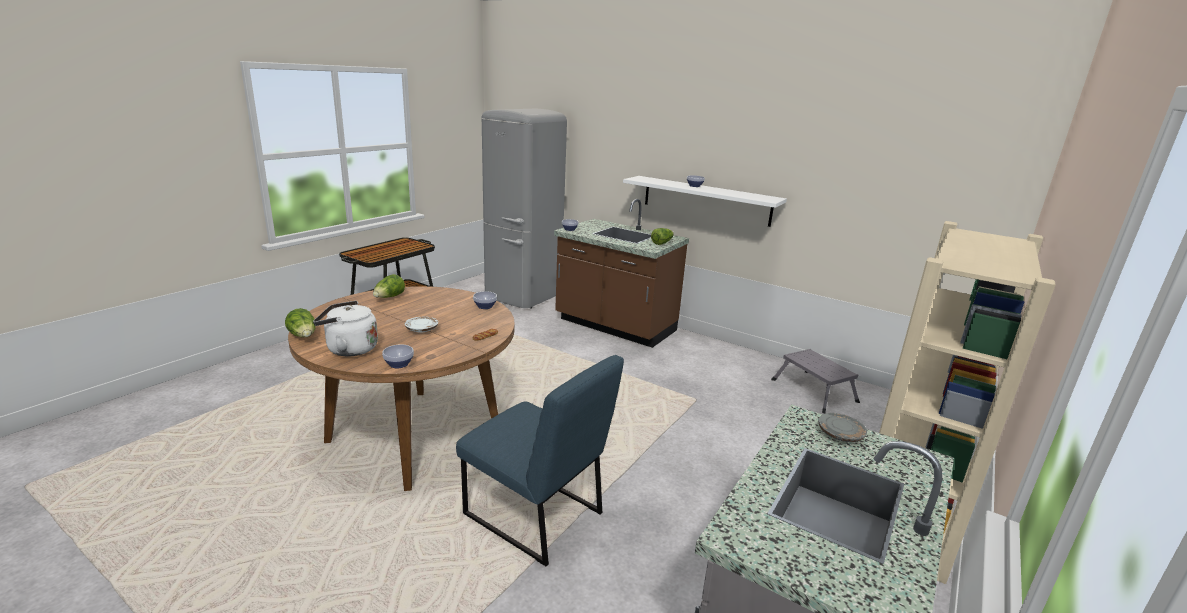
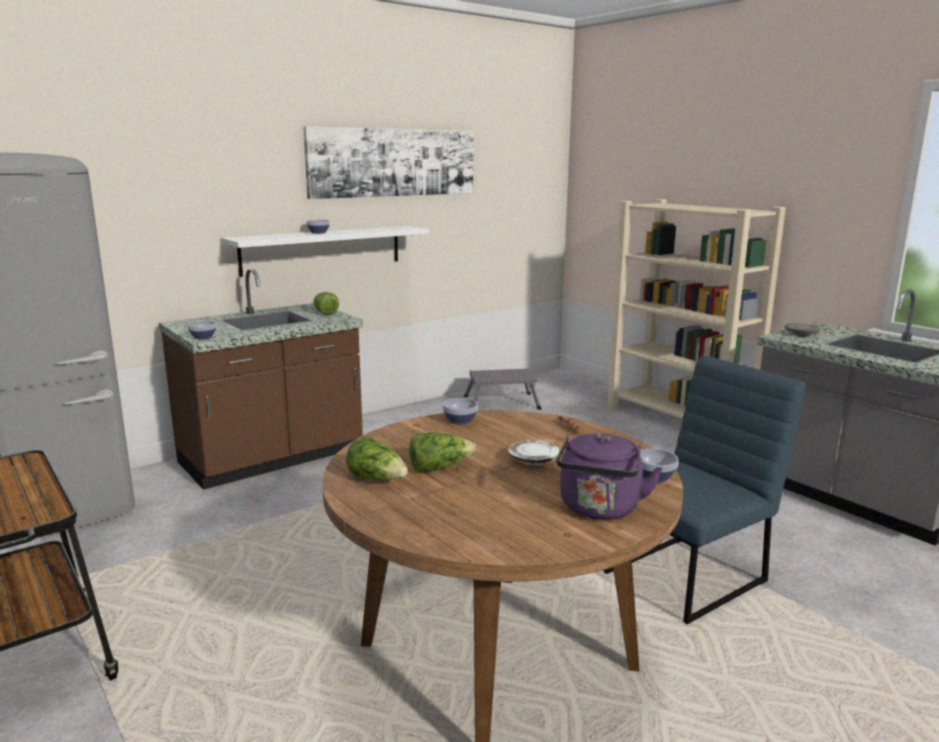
camera: 70 degrees left, 5 degrees down
lettuce [285,308,316,337] -> lettuce moved to [409,433,476,472]
white kettle [313,301,378,356] -> purple kettle [556,433,662,520]
none -> picture [303,126,474,199]

